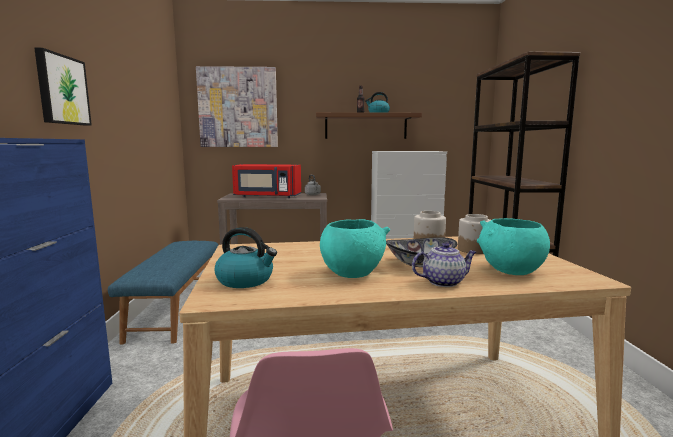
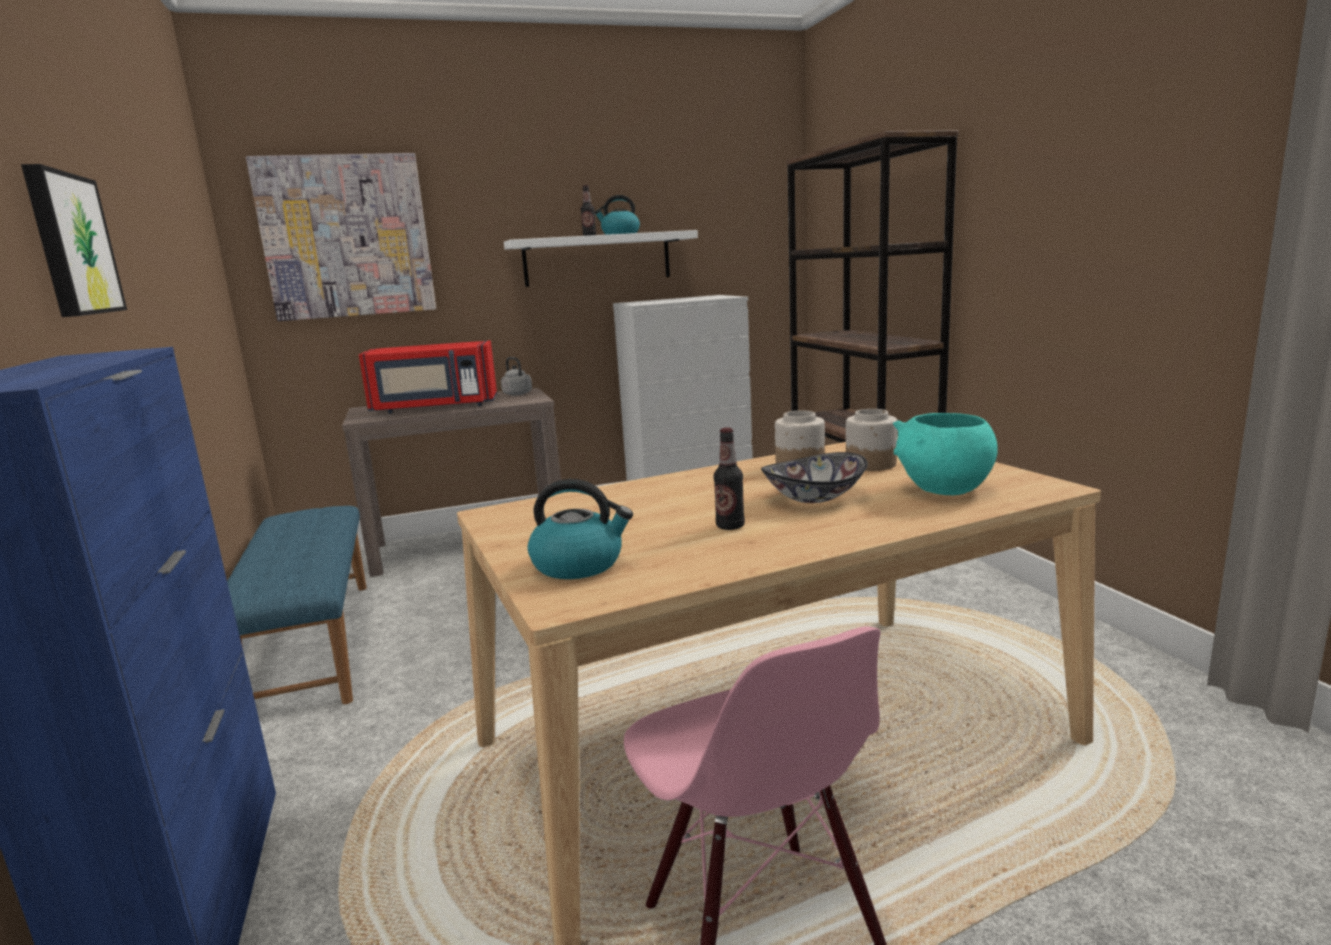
camera: 15 degrees left, 5 degrees up
brown shelf [316,112,422,139] -> white shelf [504,230,698,287]
turquoise bowl [320,219,390,278] -> bottle [714,428,745,530]
teapot [412,243,476,287] -> none

